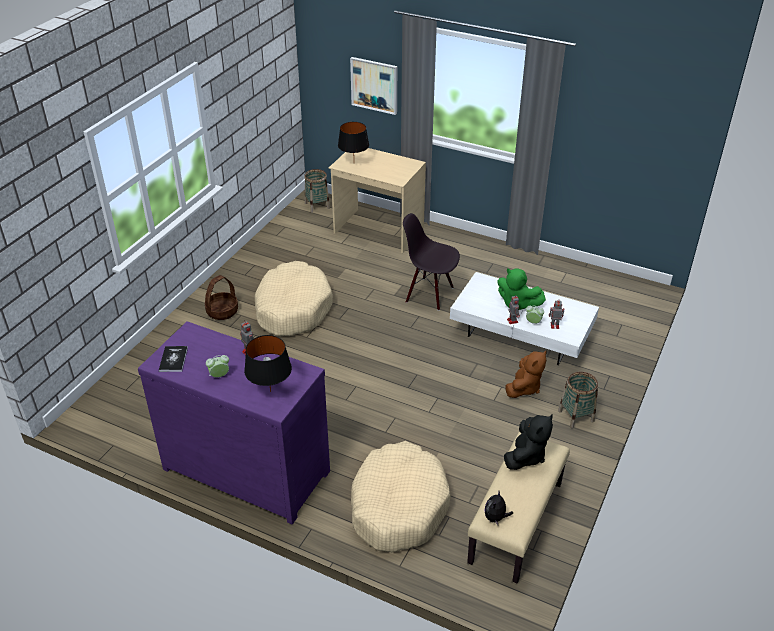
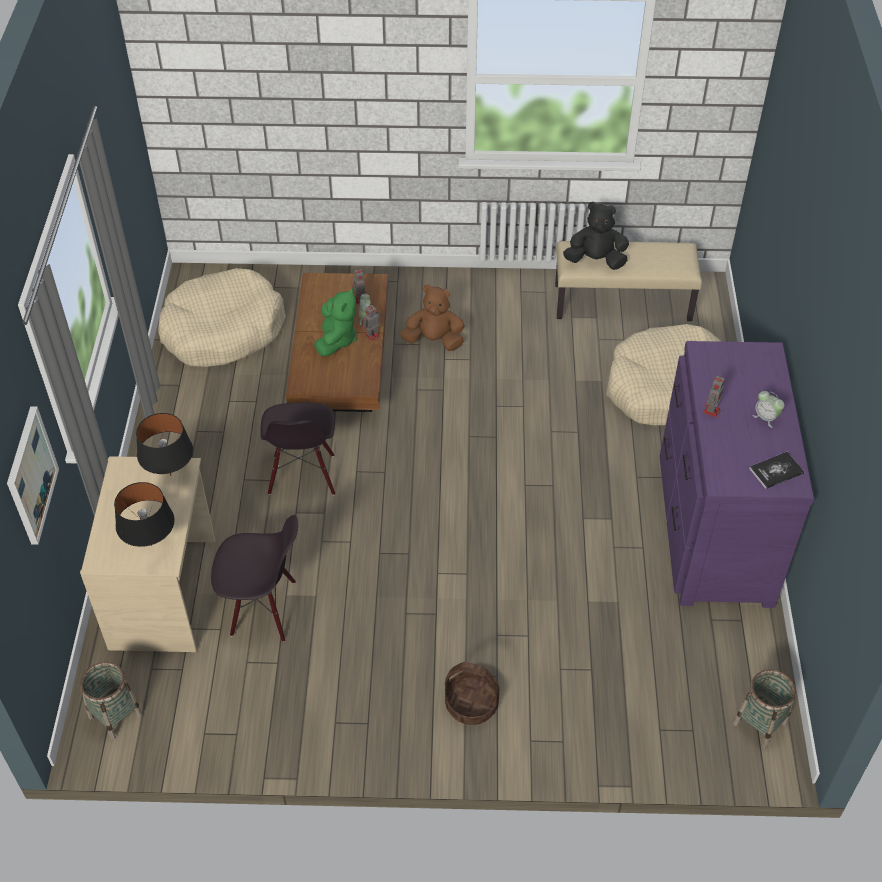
camera: 115 degrees left, 10 degrees up
black table lamp [244,335,292,392] -> black table lamp moved to [136,413,193,476]
beige dog bed [255,261,333,337] -> beige dog bed moved to [158,268,286,367]
white coffee table [450,272,599,365] -> brown coffee table [286,273,388,412]
plush toy [484,491,513,525] -> none
basket [558,372,598,428] -> basket moved to [733,669,796,748]
none -> black chair [211,515,298,642]

